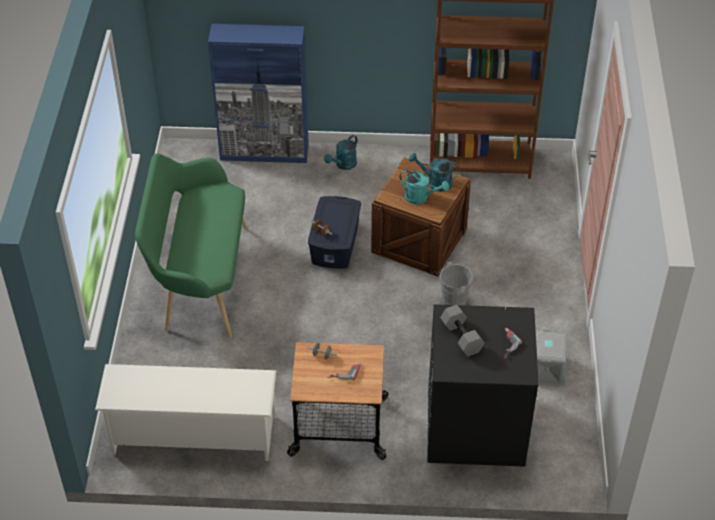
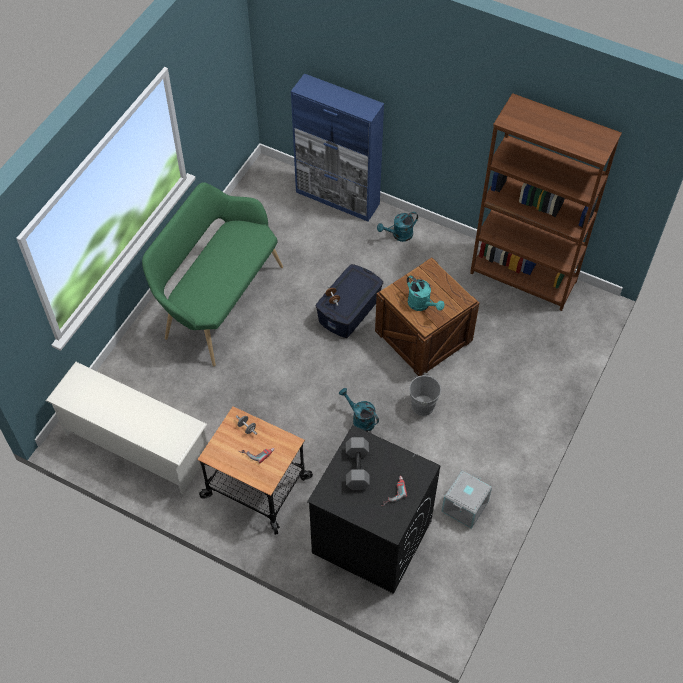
camera: 25 degrees right, 10 degrees up
turquoise watering can [409,153,459,191] -> turquoise watering can moved to [339,388,379,432]

